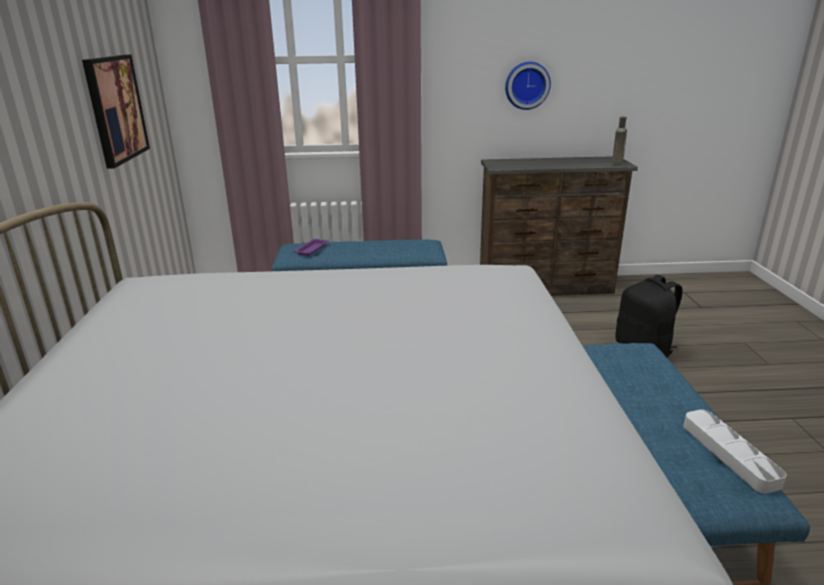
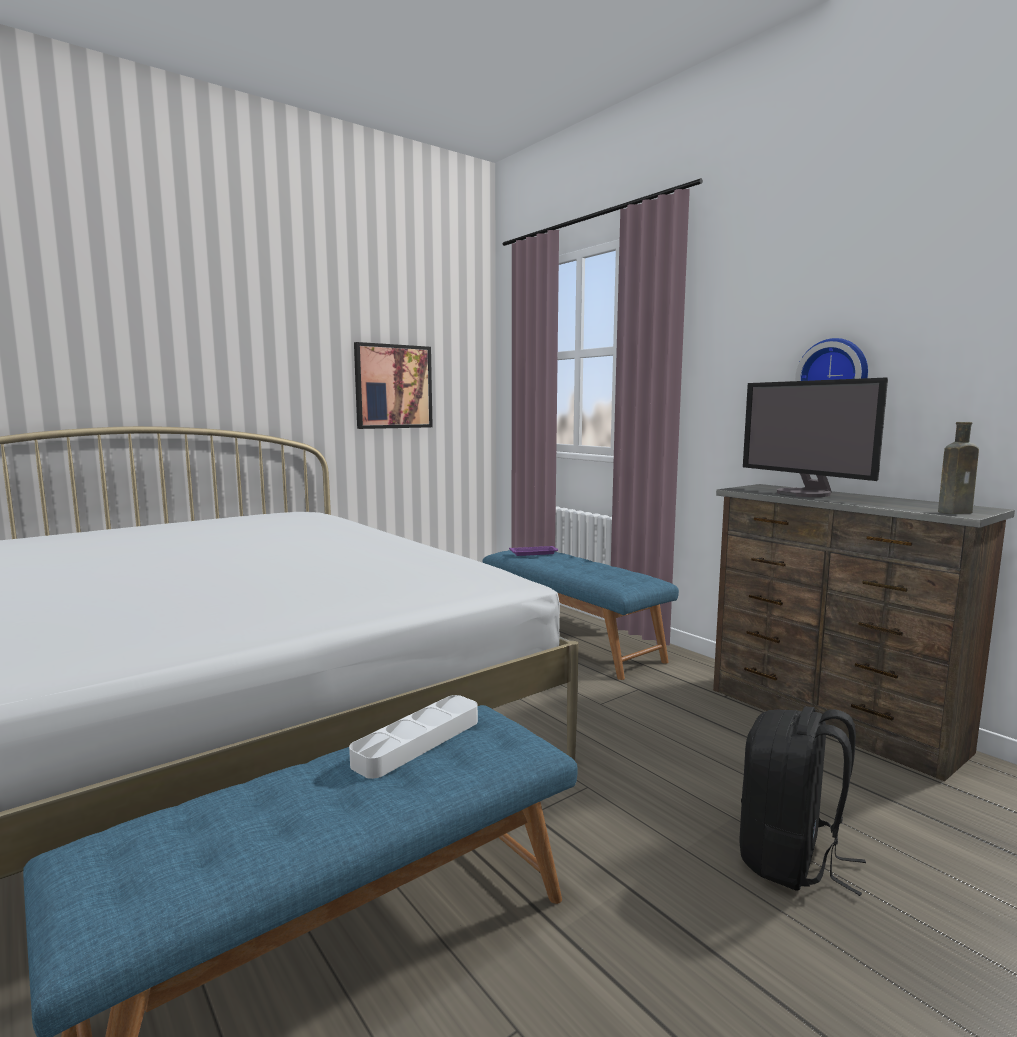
camera: 55 degrees right, 15 degrees down
white tray [683,409,787,494] -> white tray moved to [349,695,478,779]
none -> monitor [743,377,888,497]

